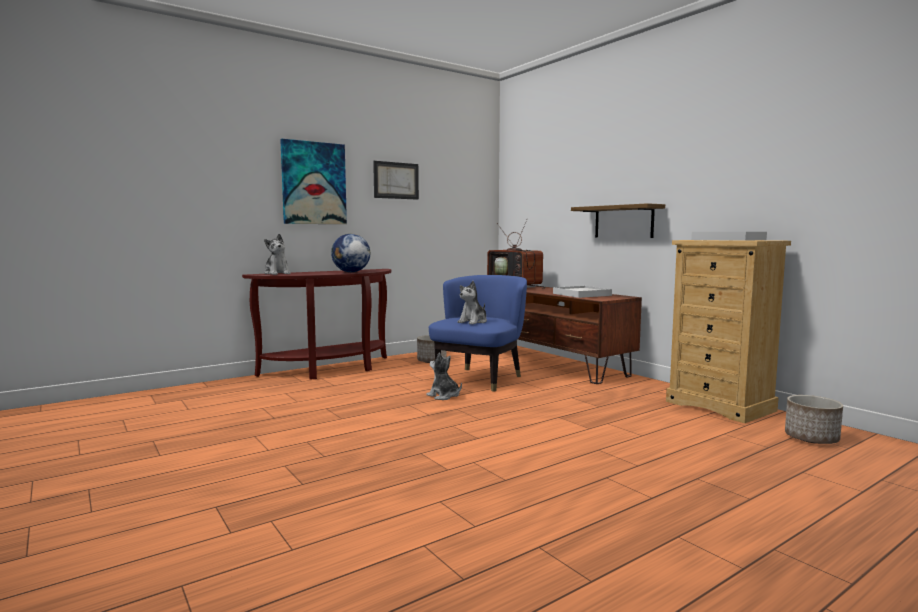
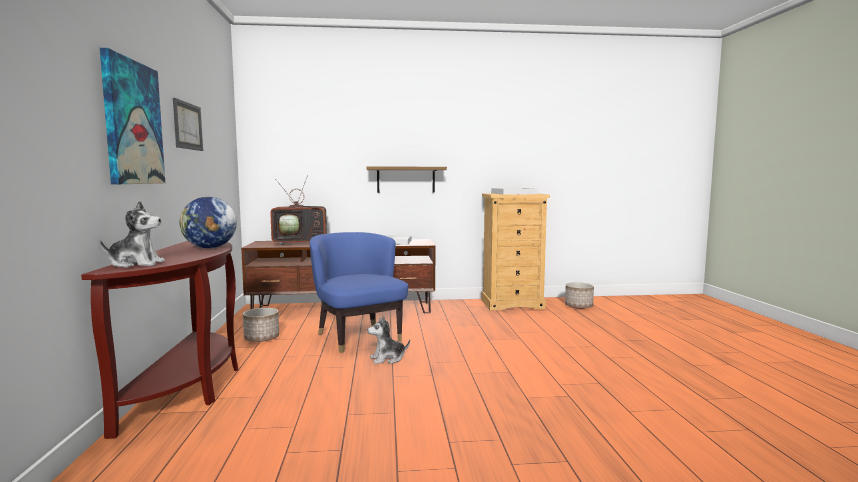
camera: 60 degrees left, 0 degrees up
plush toy [457,281,487,325] -> none

